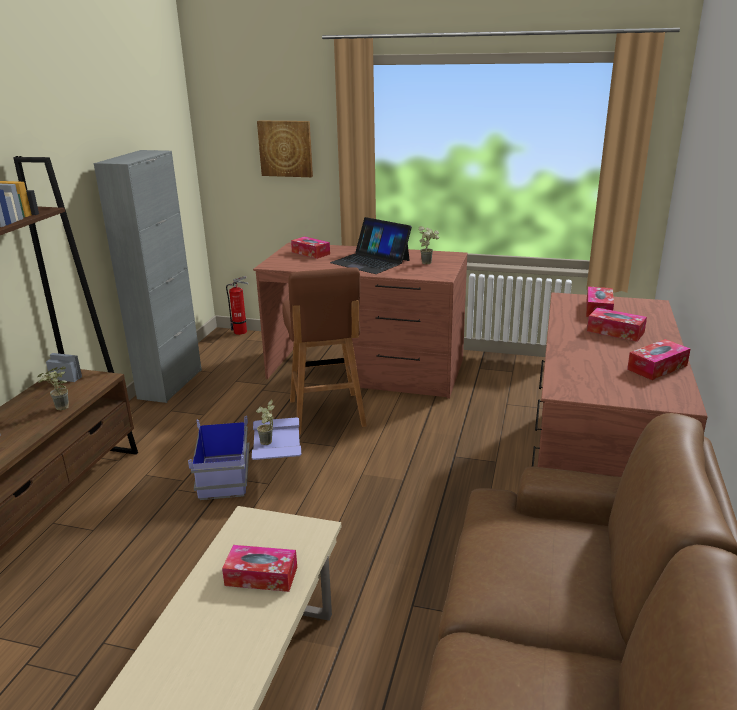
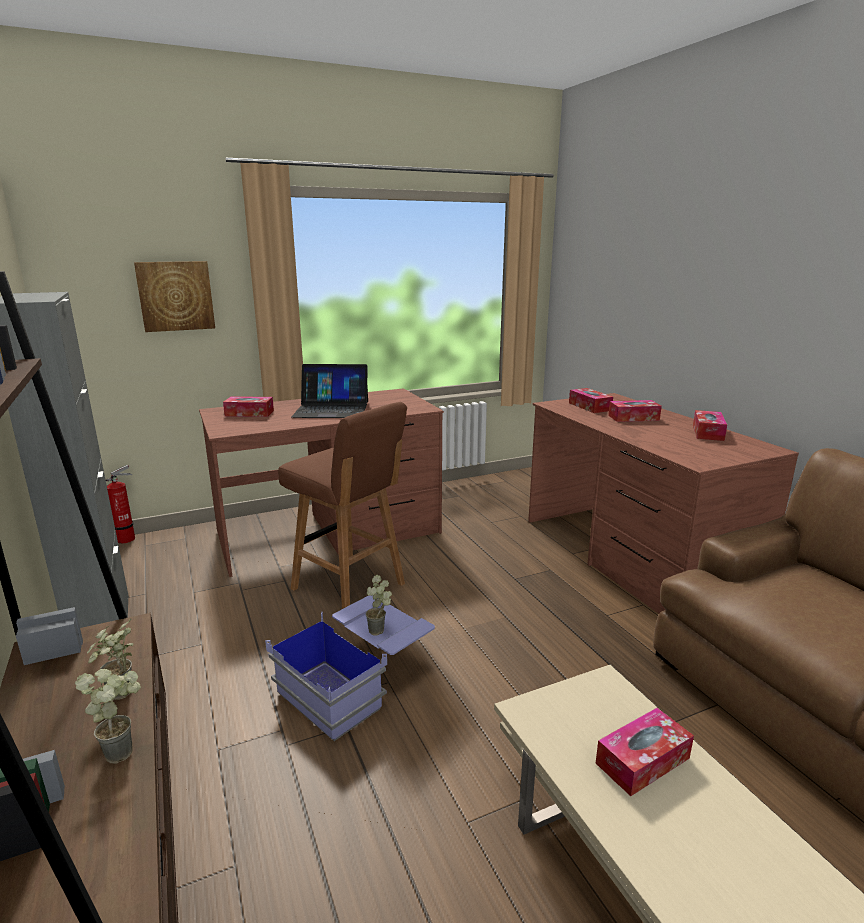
camera: 40 degrees left, 5 degrees down
potted plant [418,226,439,264] -> potted plant moved to [75,669,141,764]

